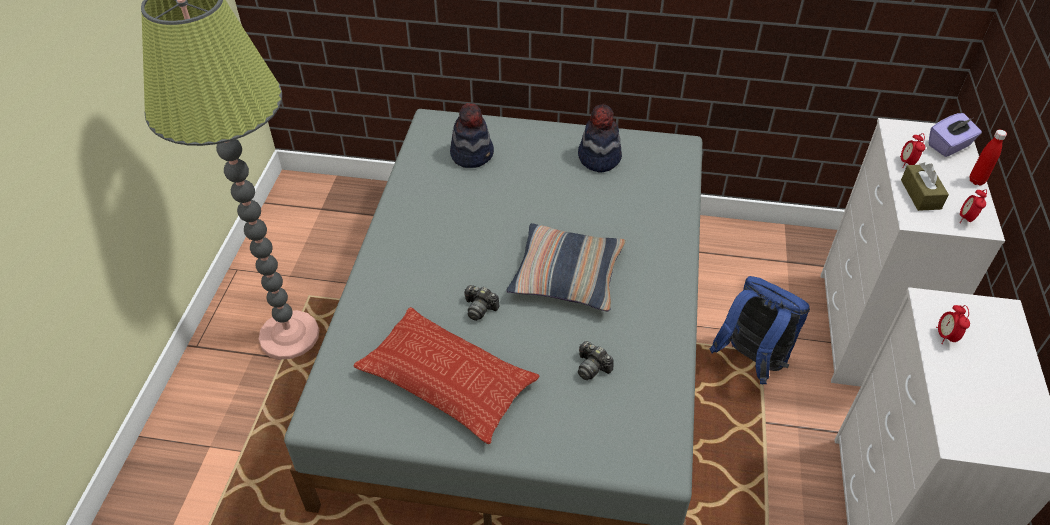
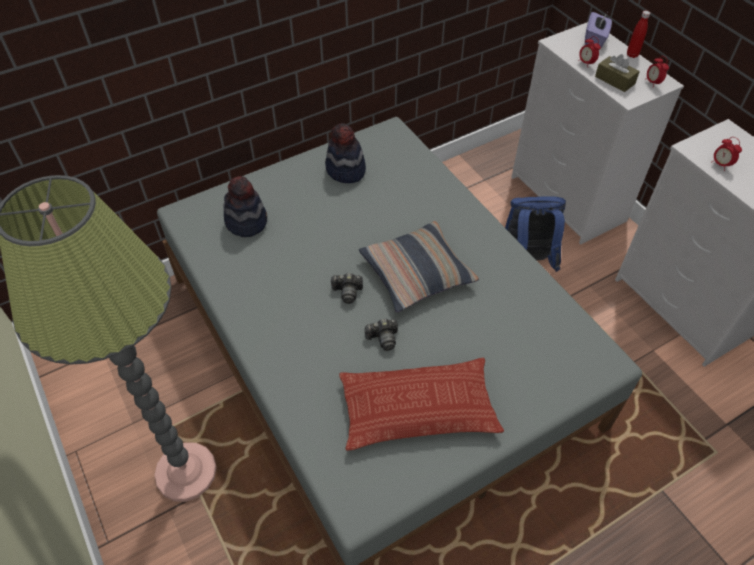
camera: 40 degrees left, 5 degrees up
camera [578,341,614,380] -> camera moved to [330,273,363,304]

